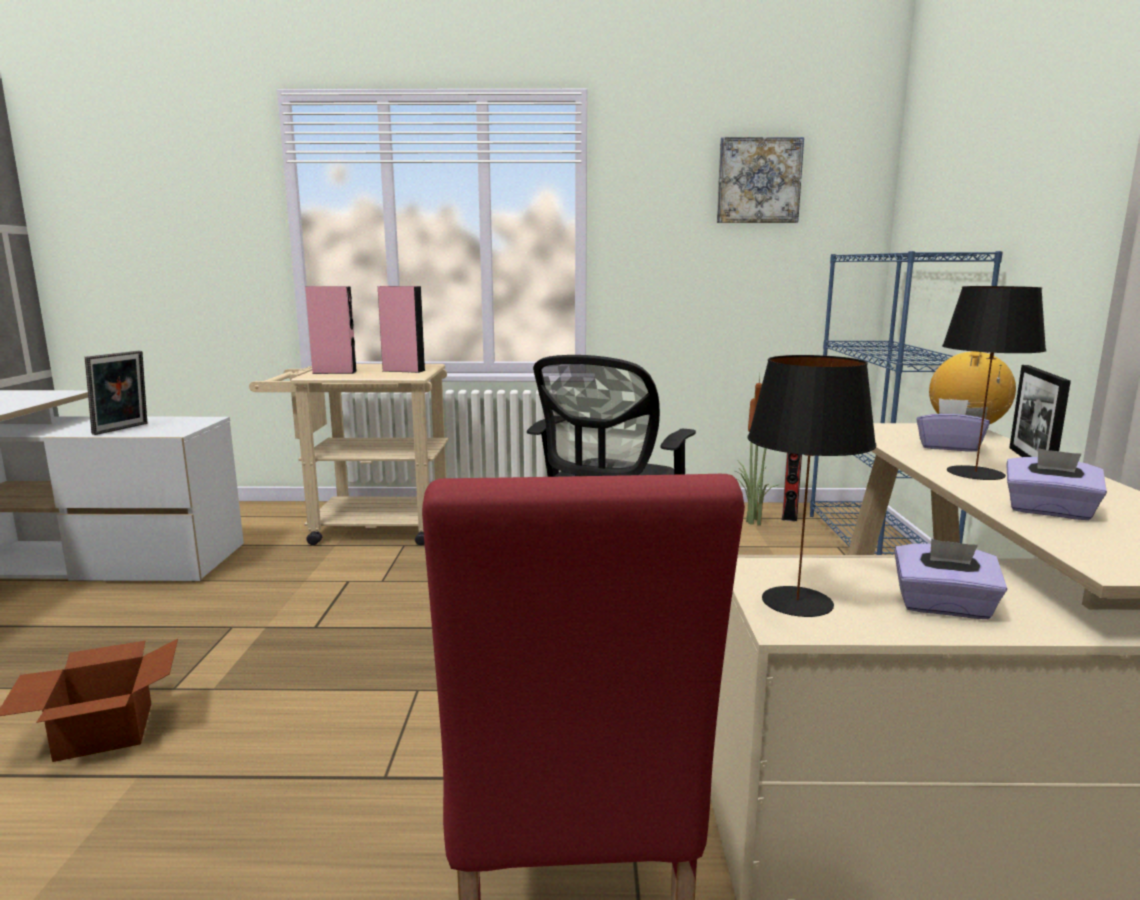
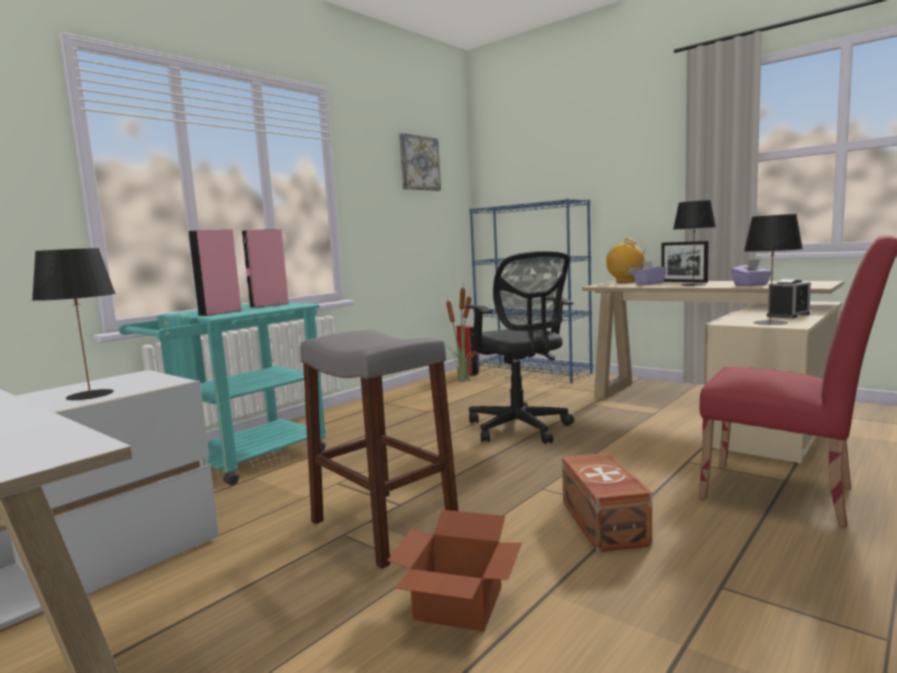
camera: 50 degrees left, 5 degrees down
picture frame [85,351,147,435] -> black table lamp [32,248,116,401]
beige cart [249,364,449,546] -> turquoise cart [118,303,326,485]
purple tissue box [894,539,1007,619] -> alarm clock [767,279,811,318]
none -> grey stool [300,329,458,569]
none -> brown storage box [562,453,652,552]

